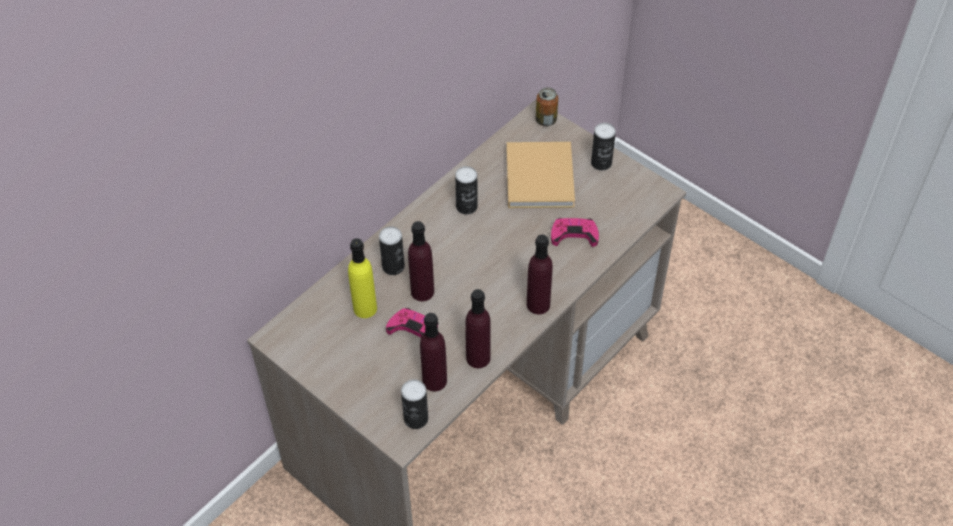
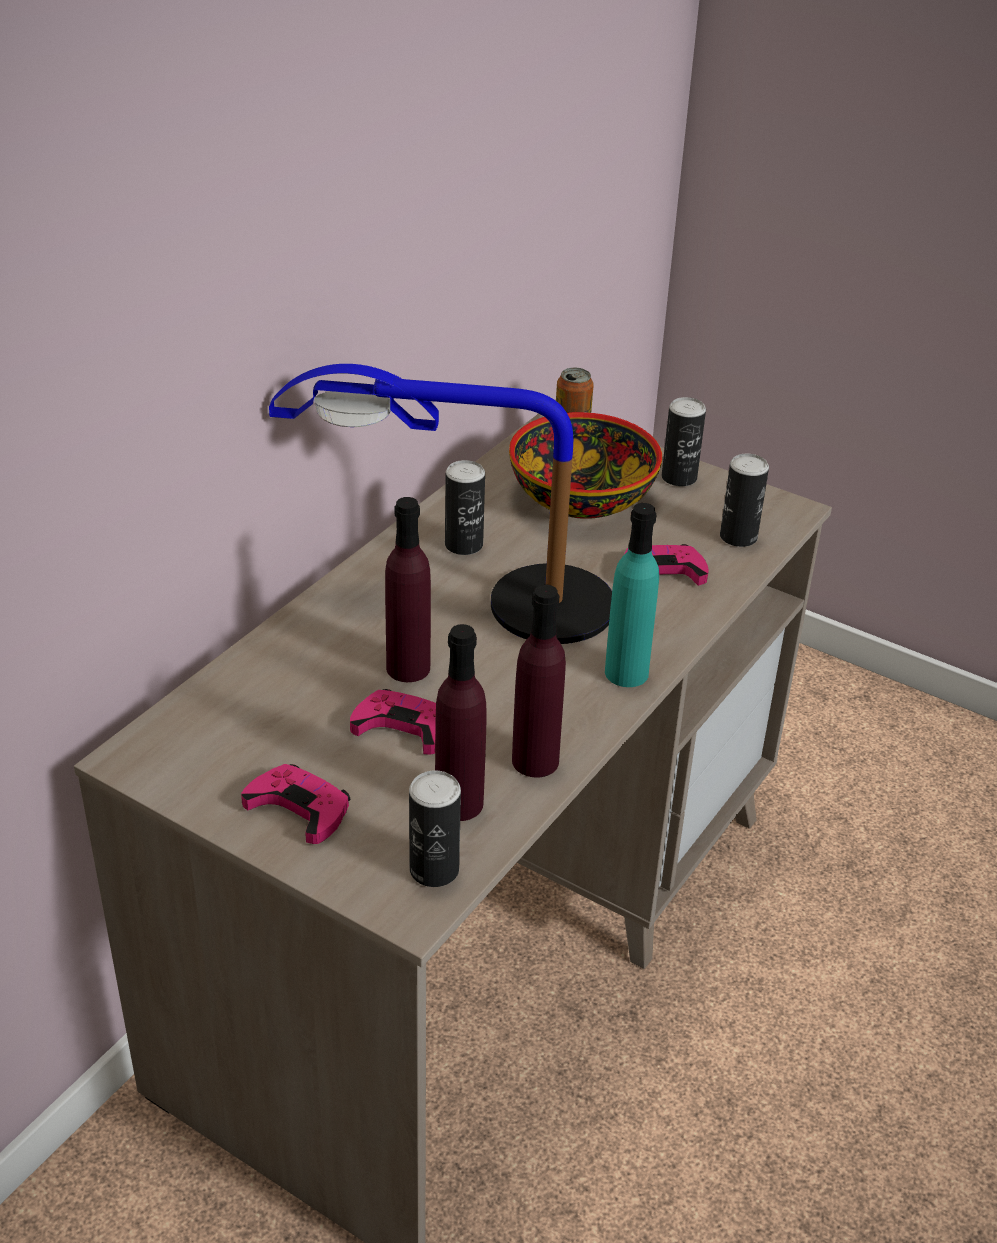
camera: 10 degrees left, 15 degrees down
yellow bottle [348,238,377,318] -> none
can [379,226,405,275] -> can moved to [720,454,769,547]
beige book [506,142,575,208] -> bowl [509,412,662,519]
purple bottle [527,234,553,314] -> turquoise bottle [605,503,659,687]
none -> pink game controller [241,764,350,844]
none -> table lamp [269,364,612,644]

